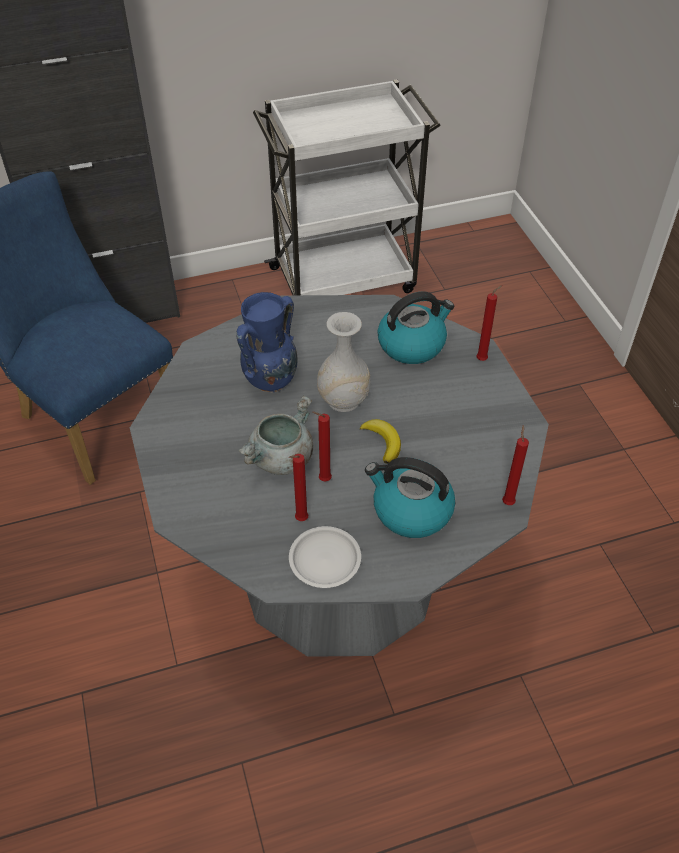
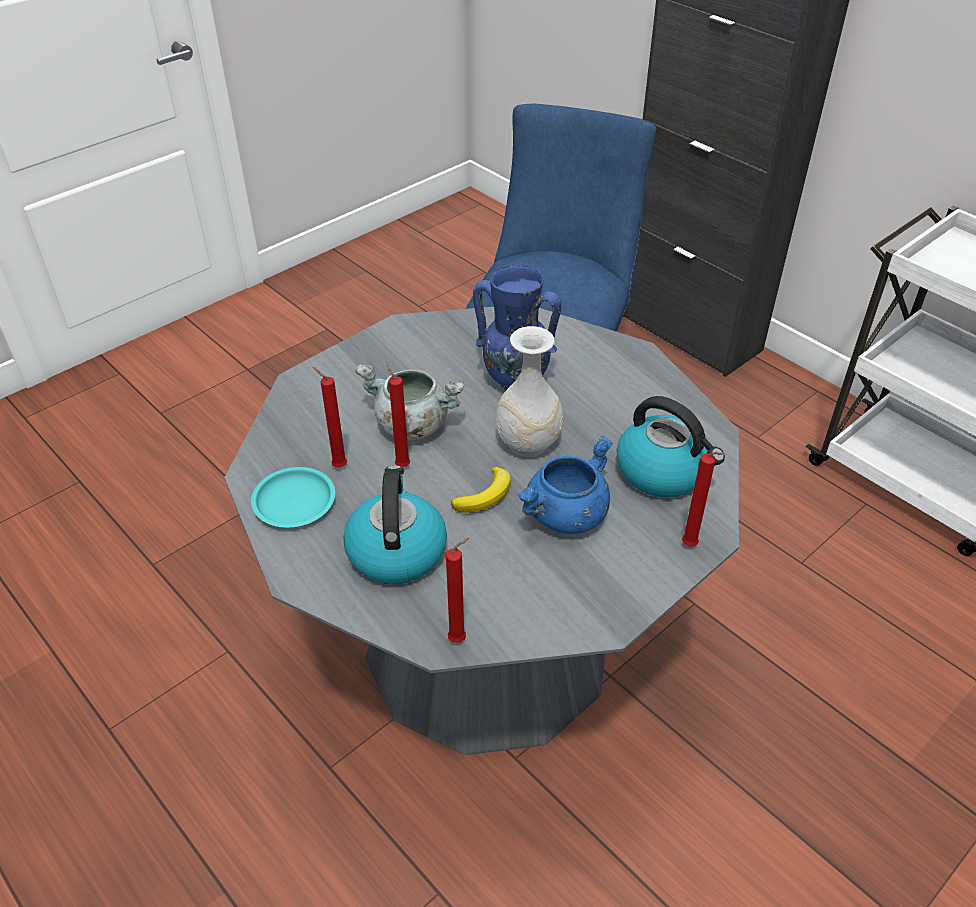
camera: 65 degrees right, 5 degrees down
white plate [289,526,361,588] -> turquoise plate [251,467,335,527]
none -> blue cooking pot [517,436,613,534]

